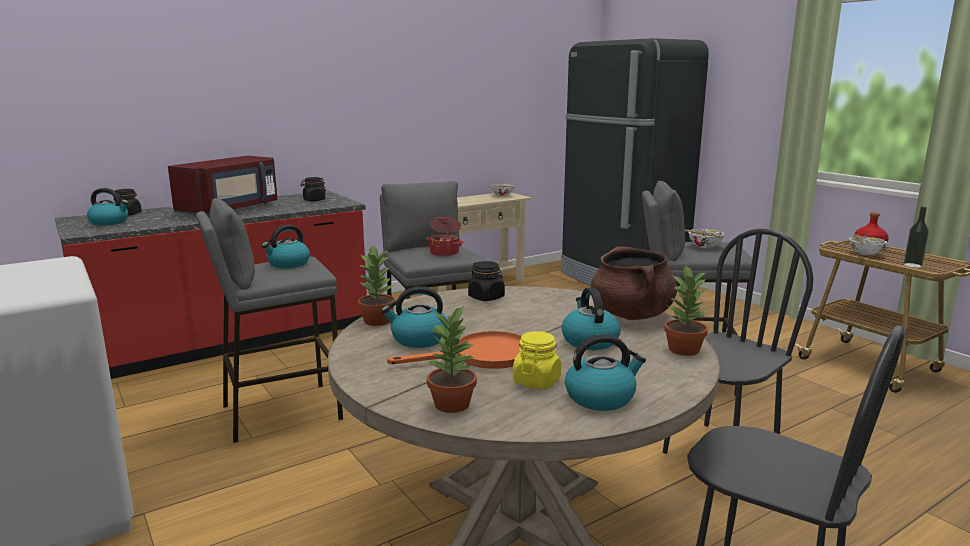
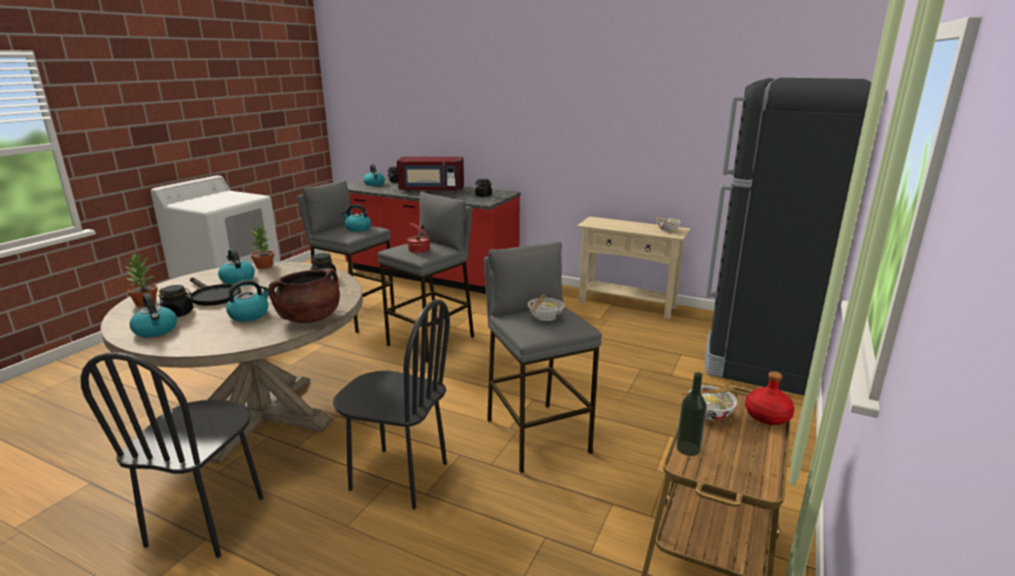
camera: 60 degrees right, 5 degrees up
orange frying pan [387,331,521,369] -> black frying pan [190,278,241,306]
yellow jar [513,331,561,389] -> black jar [158,285,194,317]
potted plant [664,265,708,356] -> none

